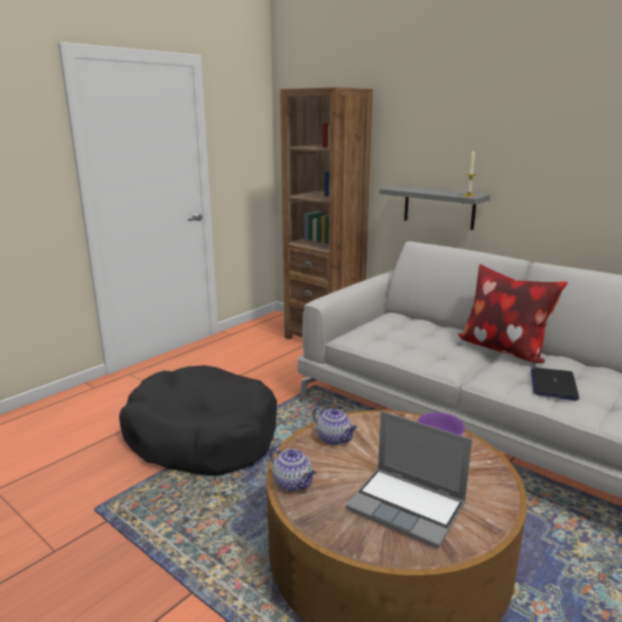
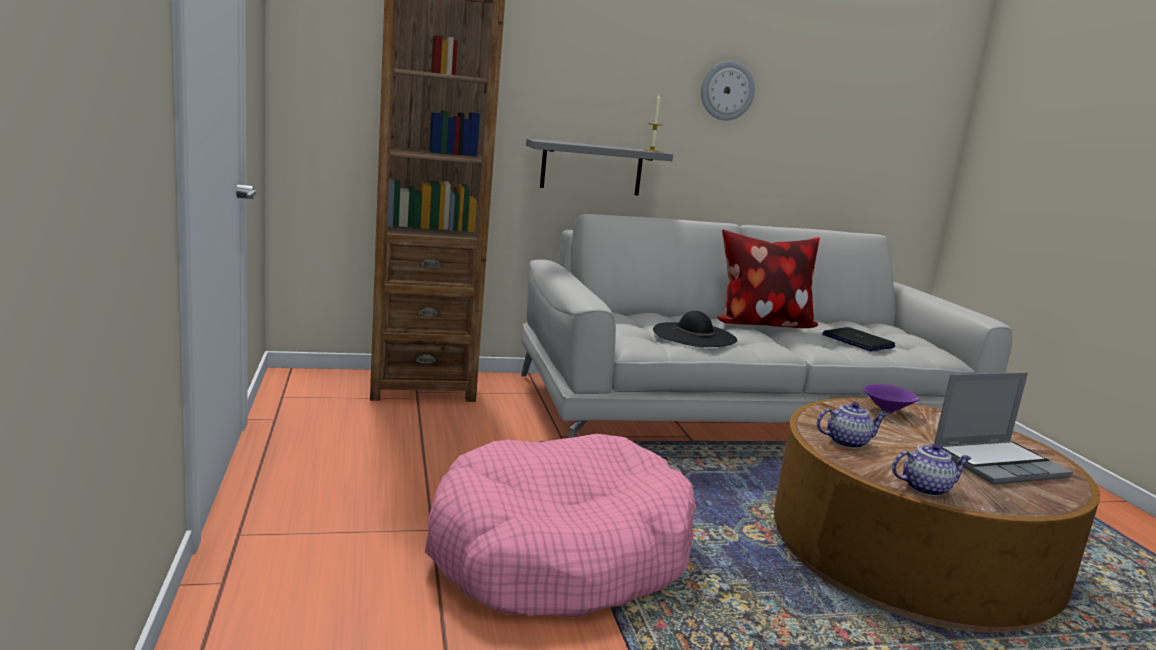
camera: 55 degrees left, 5 degrees down
black dog bed [119,365,277,476] -> pink dog bed [425,434,696,617]
none -> black hat [653,311,737,347]
none -> wall clock [701,61,755,121]

